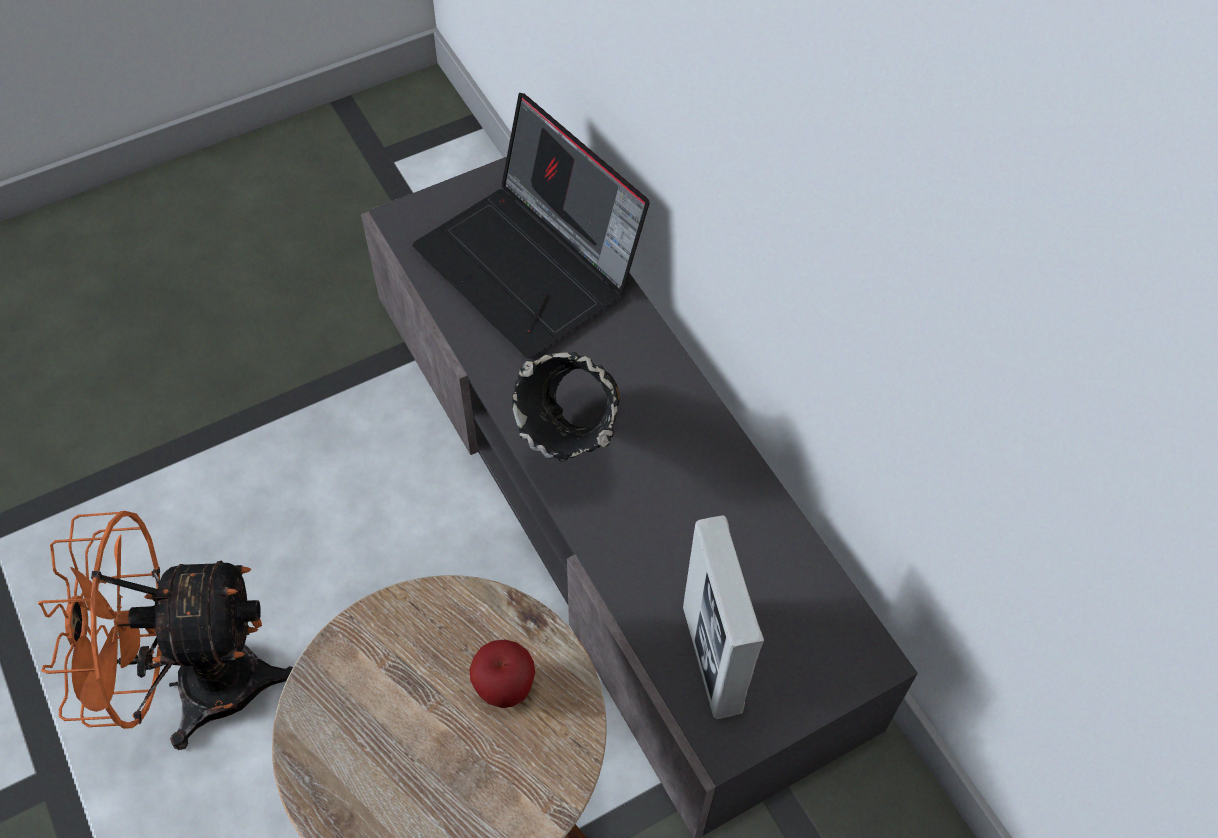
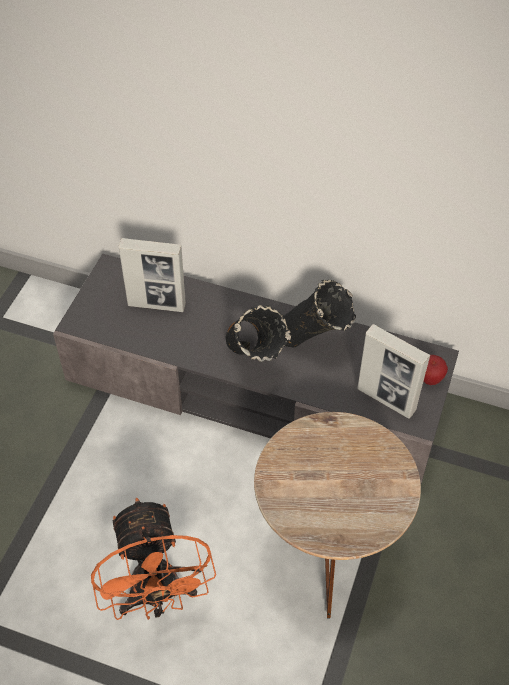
camera: 40 degrees left, 5 degrees down
orange fan [38,511,293,750] -> orange fan turned 60 degrees counterclockwise [91,497,216,620]
laptop [412,93,649,358] -> picture frame [119,238,186,312]
apple [469,640,535,708] -> apple moved to [423,355,448,385]
none -> black vase [283,280,356,348]

